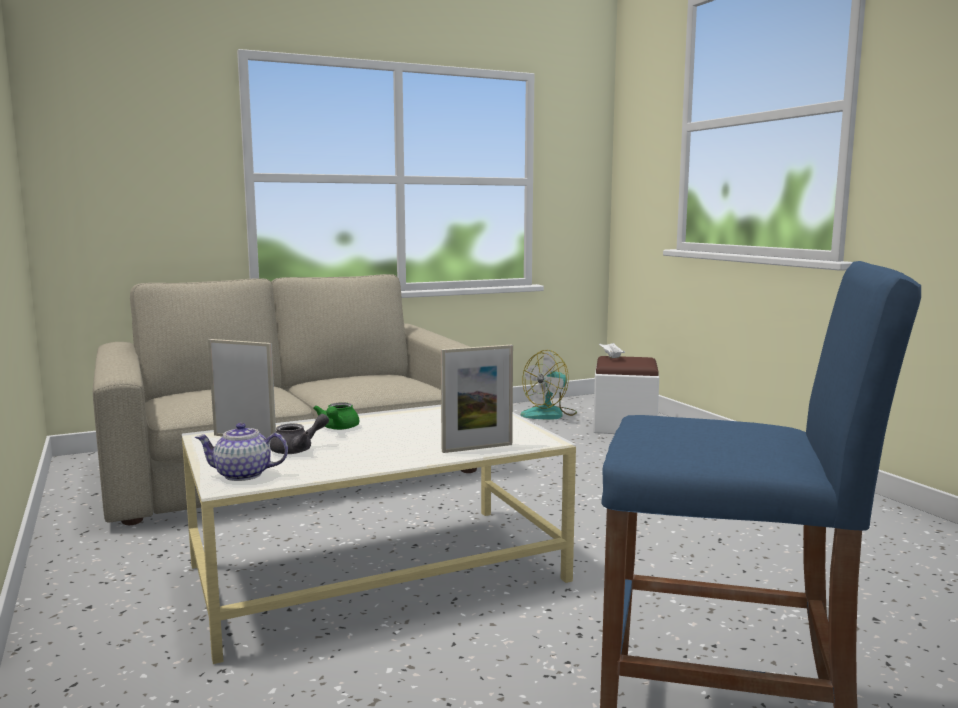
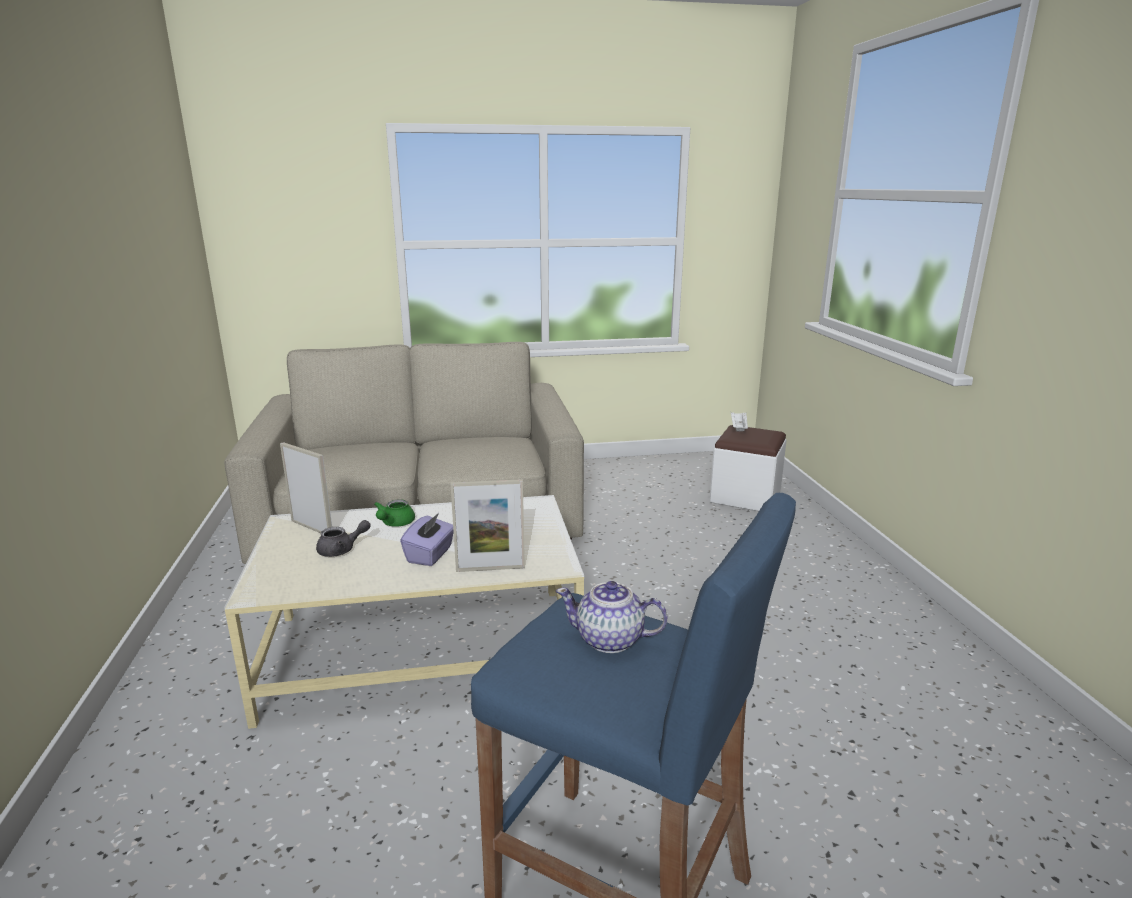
camera: 15 degrees right, 10 degrees up
teapot [195,423,288,481] -> teapot moved to [556,581,668,653]
fan [521,350,577,420] -> none
none -> purple tissue box [400,513,454,566]

